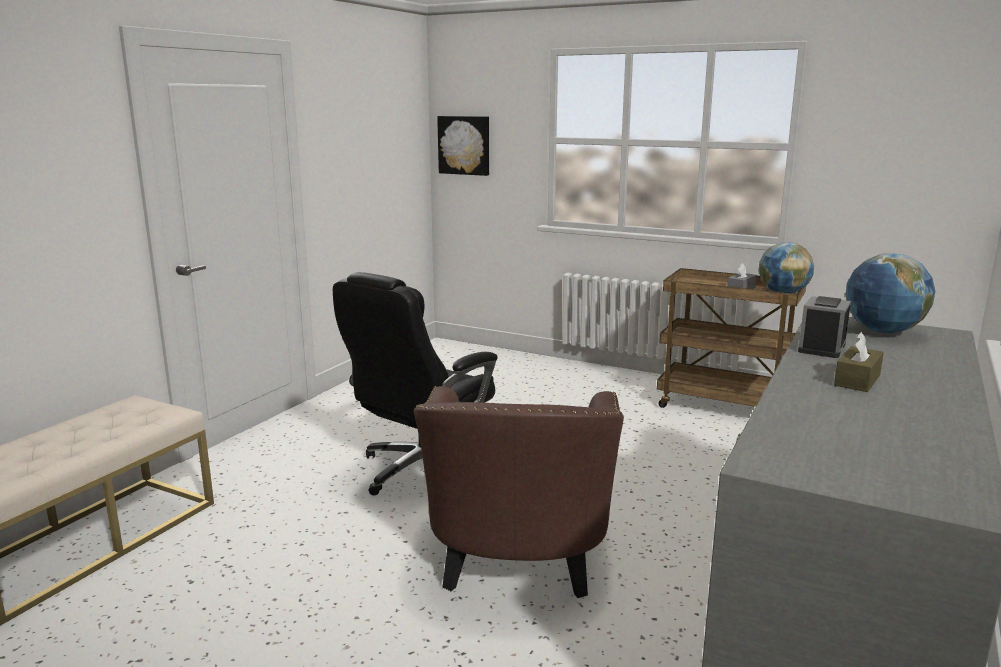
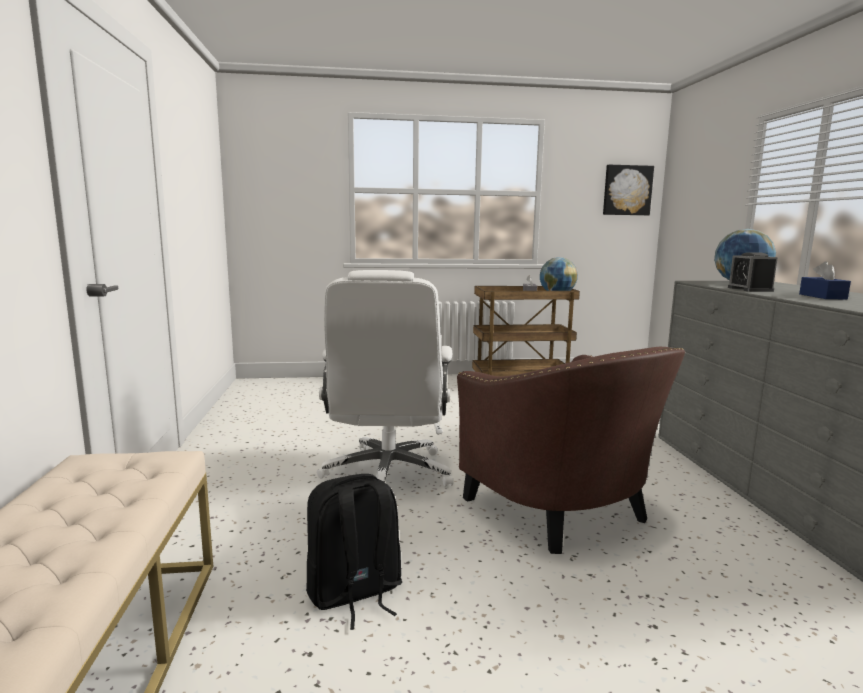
camera: 35 degrees left, 5 degrees down
black office chair [333,272,498,496] -> white office chair [317,270,453,487]
picture [437,116,489,176] -> picture moved to [603,165,654,215]
brown tissue box [834,332,884,392] -> blue tissue box [799,261,851,299]
none -> black backpack [306,474,402,630]

